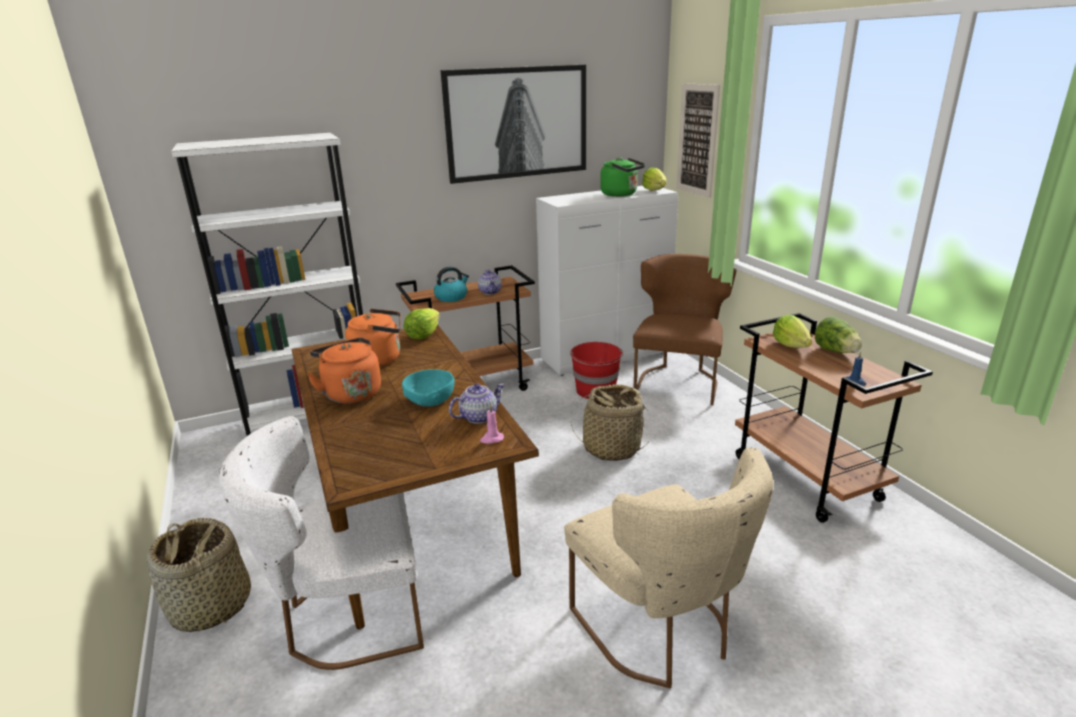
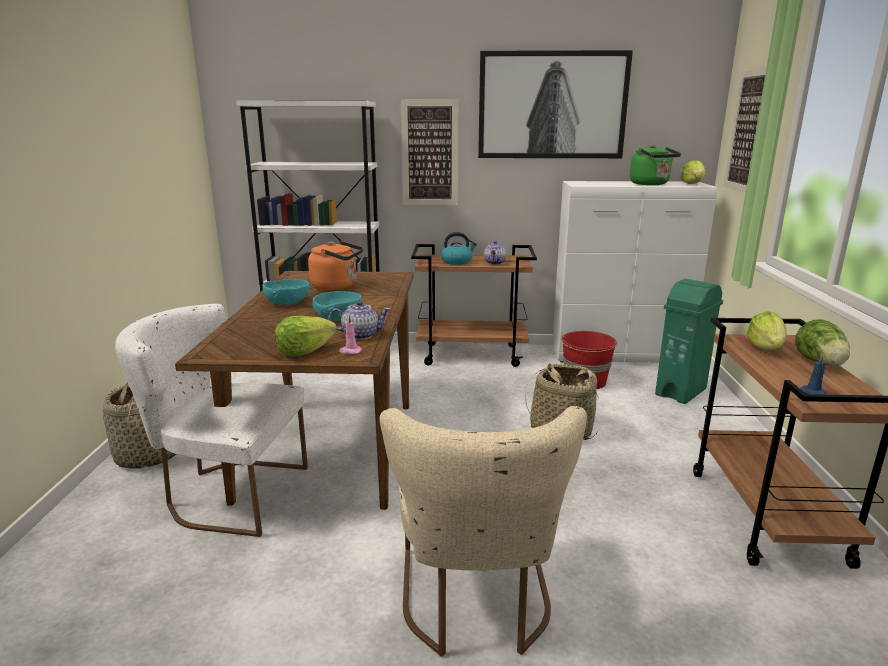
camera: 25 degrees right, 5 degrees down
orange kettle [307,337,381,404] -> turquoise bowl [262,279,309,305]
lettuce [404,308,440,339] -> lettuce moved to [275,316,337,356]
brown chair [633,254,737,405] -> green trash can [655,279,723,404]
none -> picture [401,100,458,205]

